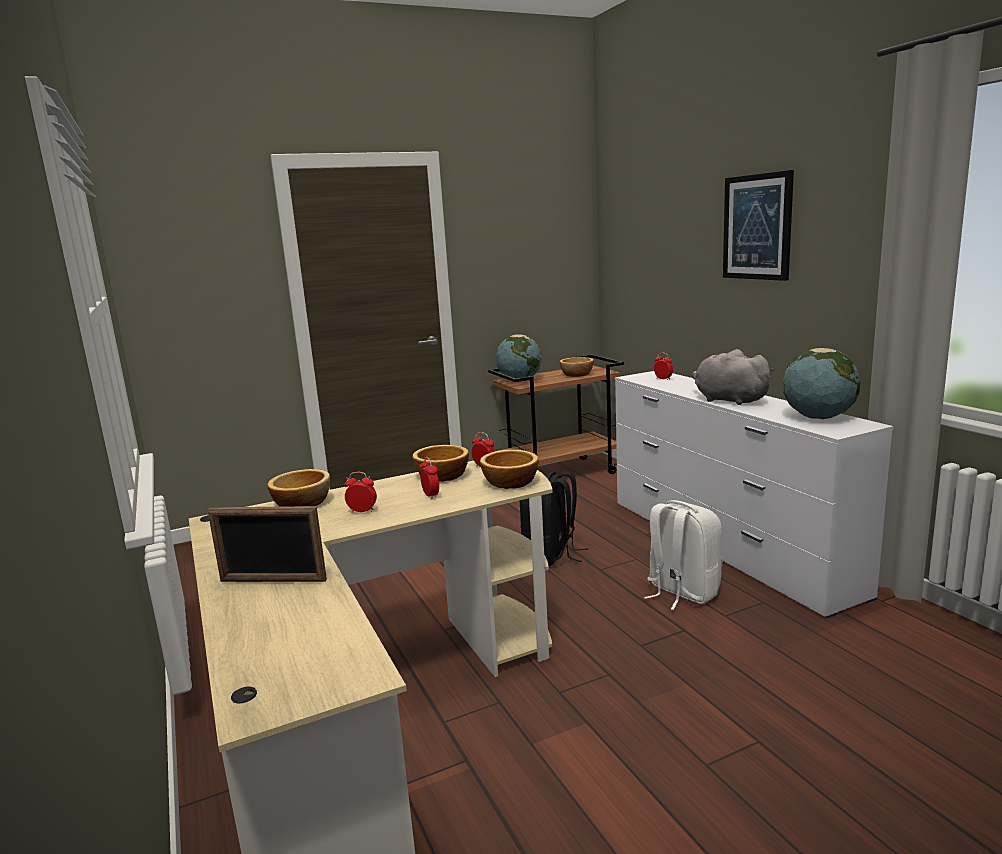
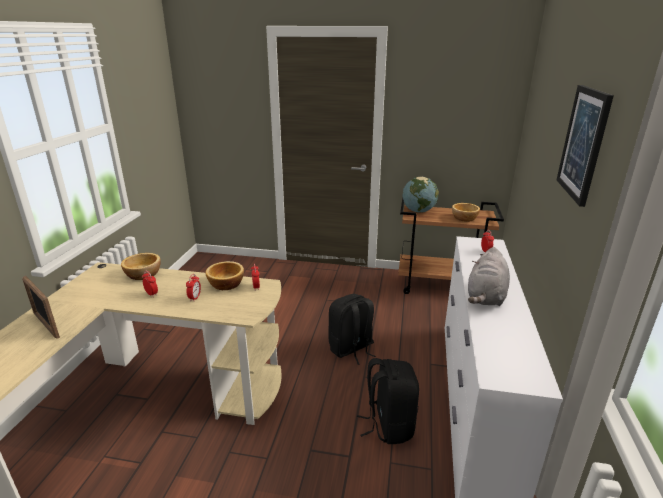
camera: 35 degrees right, 10 degrees up
bowl [480,450,539,489] -> none
white backpack [644,500,723,610] -> black backpack [357,358,419,444]
grey plush toy [692,349,775,405] -> grey plush toy turned 150 degrees counterclockwise [468,247,510,306]
globe [783,348,861,419] -> none

